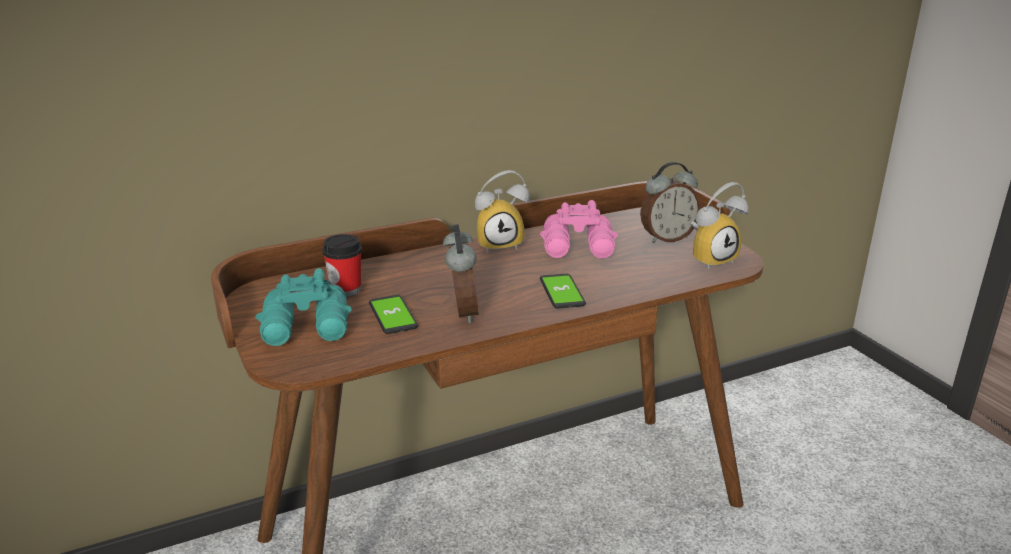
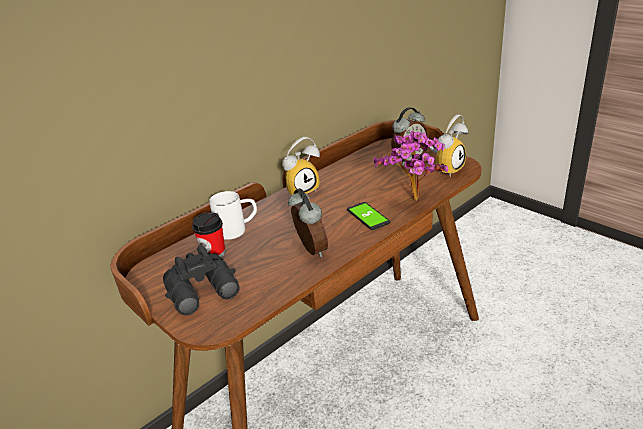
camera: 15 degrees left, 5 degrees up
turquoise binoculars [256,268,352,346] -> black binoculars [163,245,240,315]
phone [369,295,418,334] -> none
pink binoculars [540,200,618,259] -> none
none -> white mug [209,191,257,240]
none -> potted plant [373,131,448,201]

